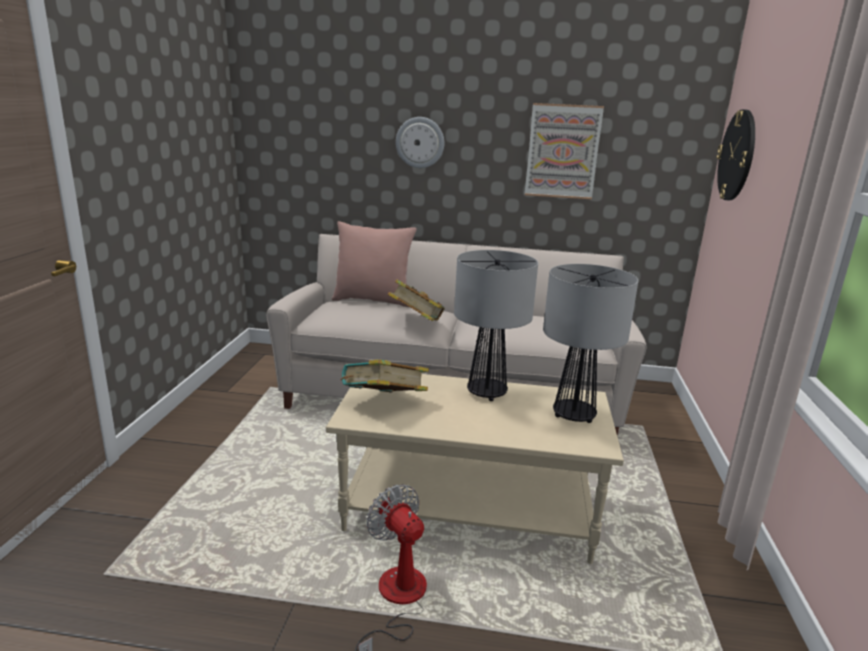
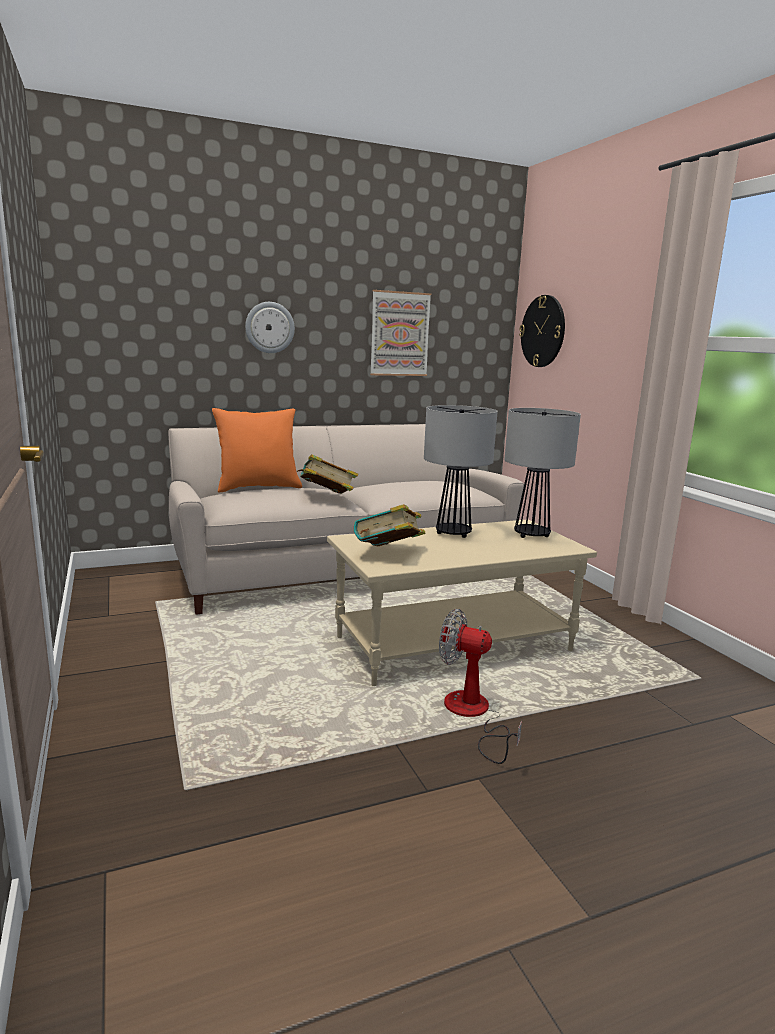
camera: 30 degrees left, 5 degrees down
pink pillow [332,221,417,307] -> orange pillow [212,408,302,493]

